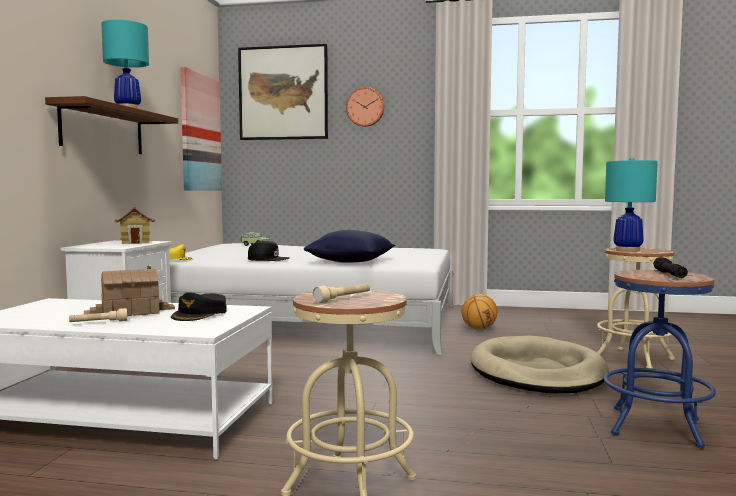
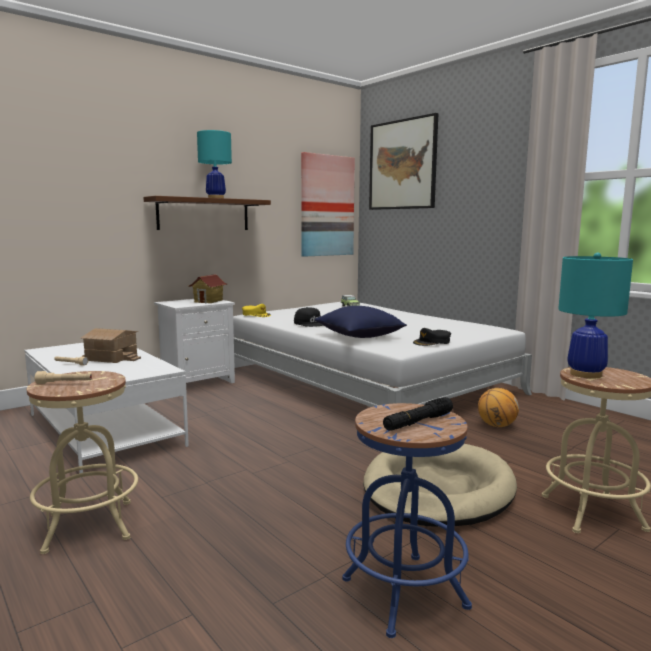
camera: 40 degrees right, 5 degrees up
black cap [171,293,227,321] -> black cap moved to [413,328,451,346]
wall clock [346,87,384,127] -> none

